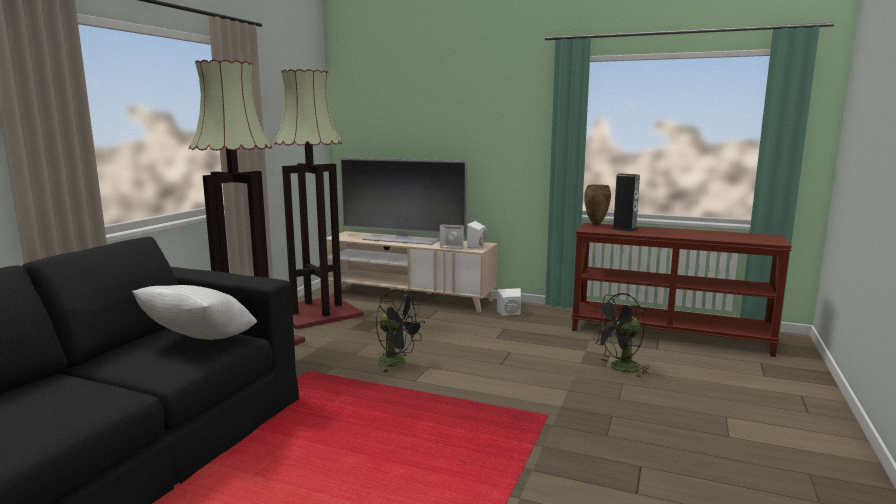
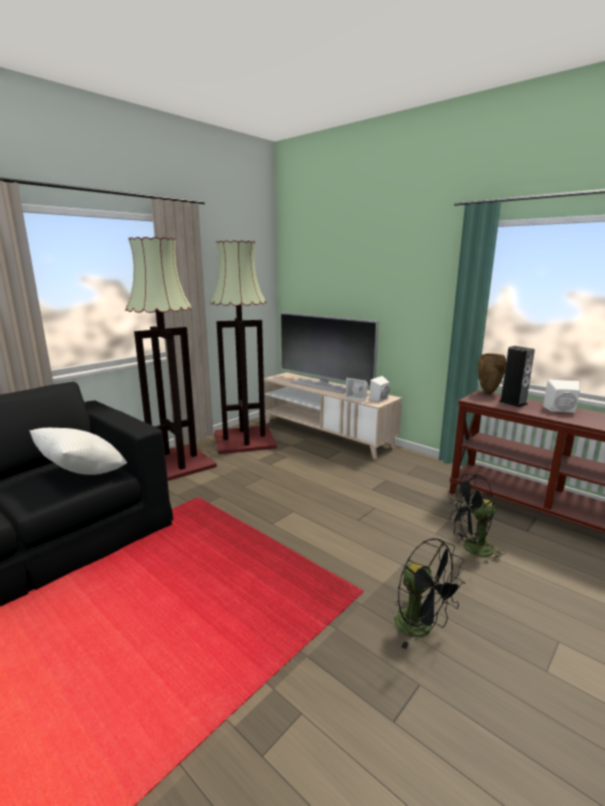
camera: 20 degrees right, 5 degrees up
black fan [376,290,425,372] -> black fan moved to [394,538,465,649]
white speaker [497,288,521,316] -> white speaker moved to [543,380,580,413]

